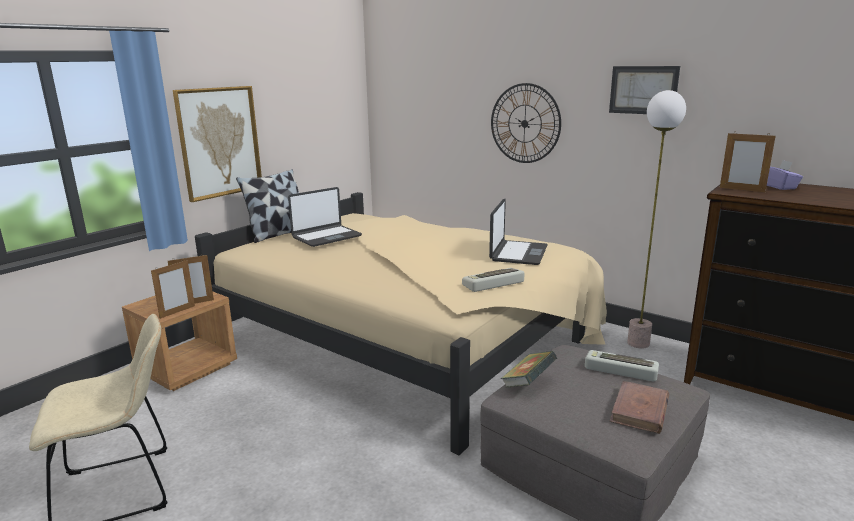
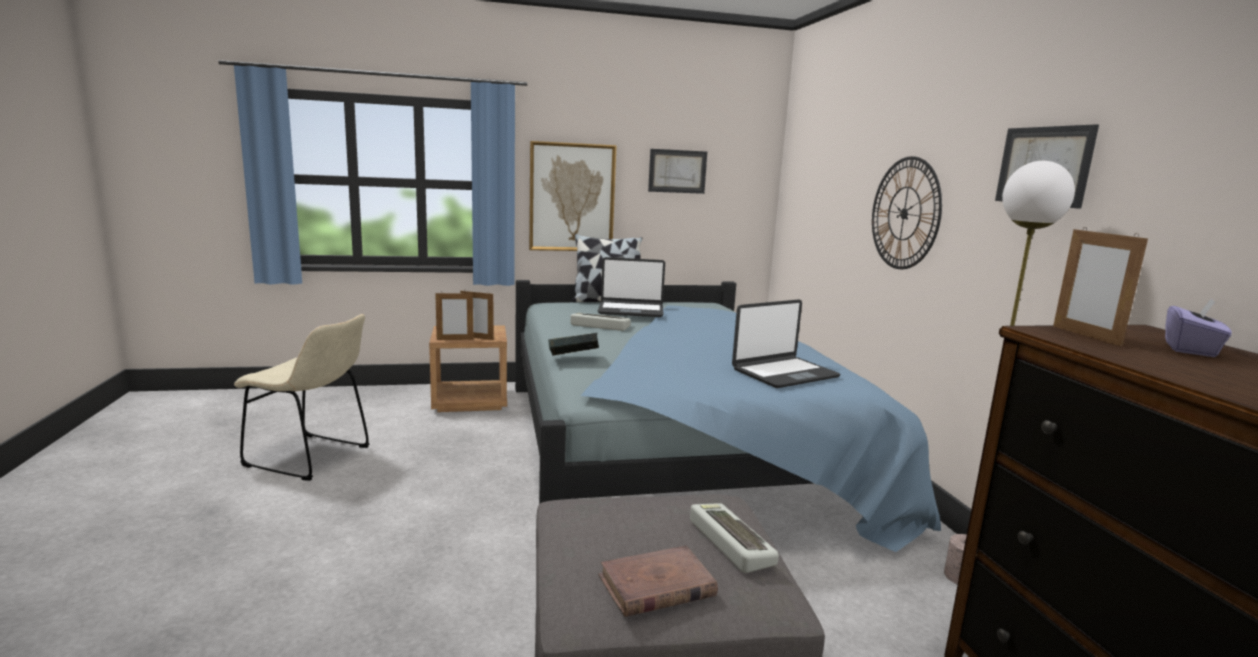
camera: 40 degrees right, 5 degrees down
beige bed [195,192,607,455] -> blue bed [515,280,941,552]
keyboard [462,268,525,292] -> keyboard moved to [570,313,631,331]
book [501,351,557,388] -> book moved to [548,333,599,356]
none -> picture [648,149,707,194]

